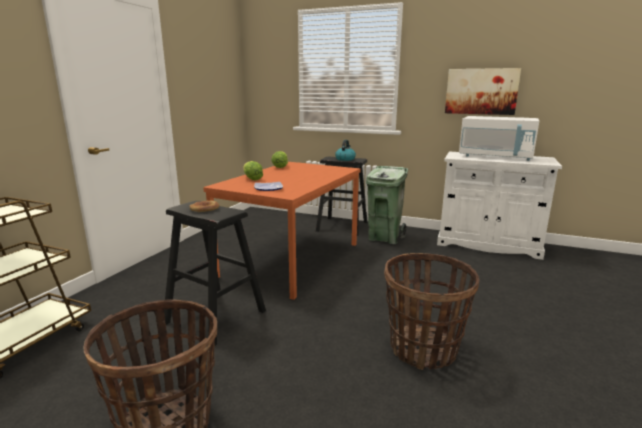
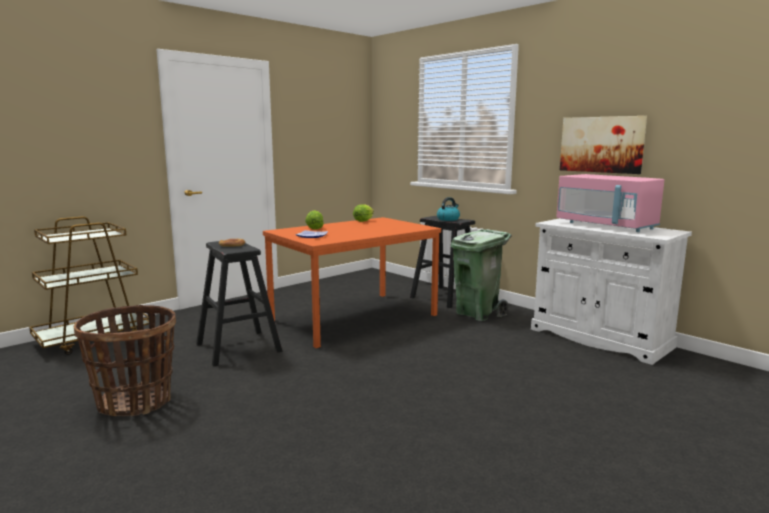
camera: 25 degrees right, 5 degrees down
basket [384,253,480,370] -> none
white microwave [459,116,539,161] -> pink microwave [556,174,664,232]

